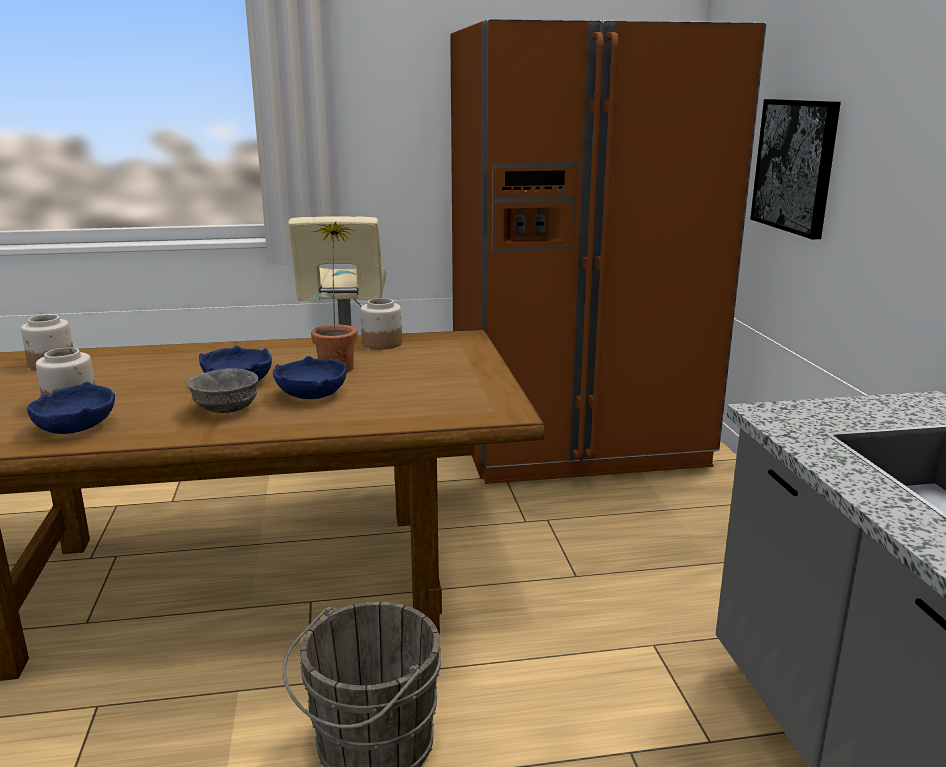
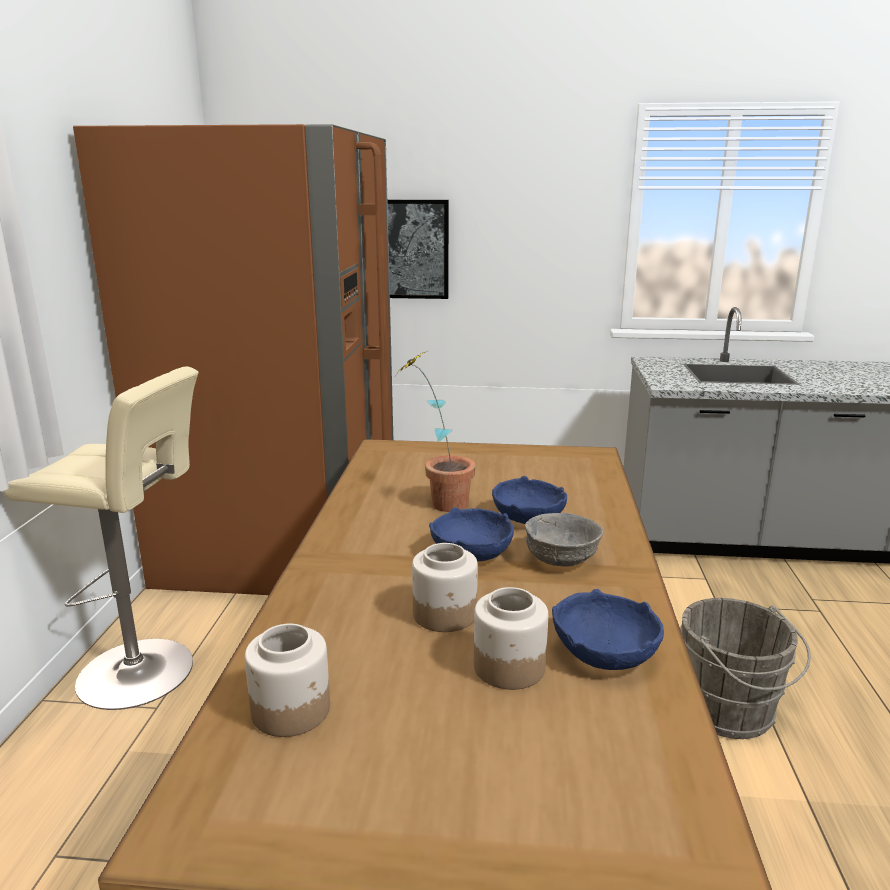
camera: 75 degrees left, 0 degrees up
jar [360,298,402,349] -> jar moved to [412,543,478,632]

